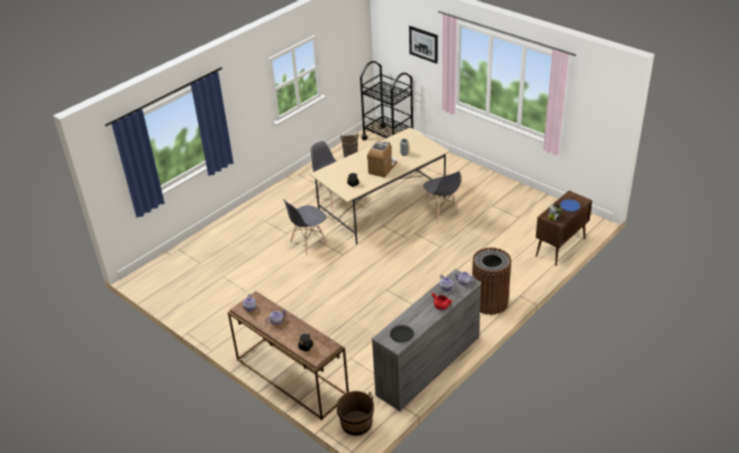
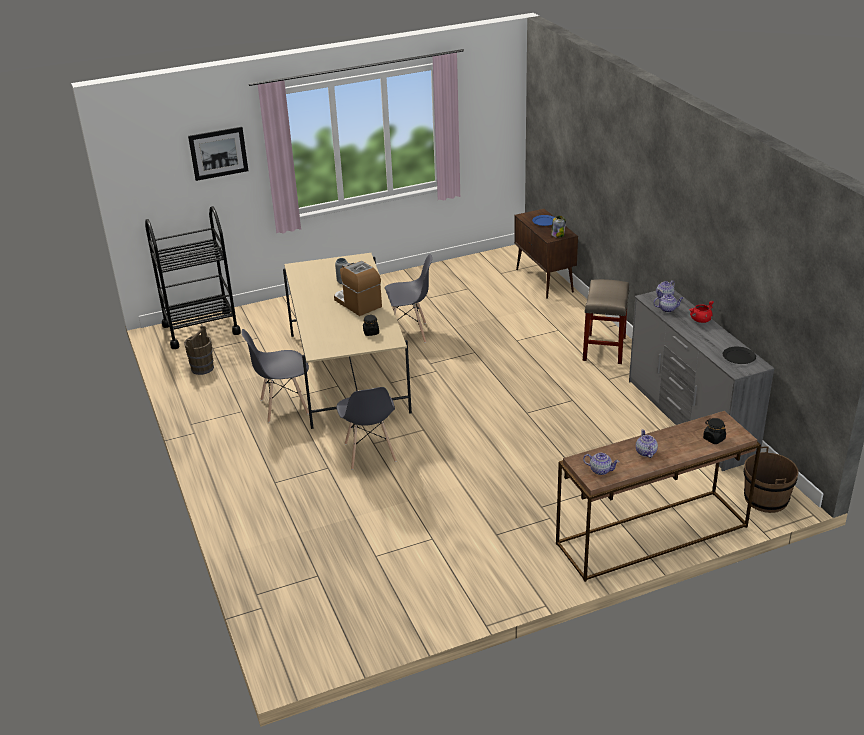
camera: 65 degrees left, 5 degrees down
brown trash can [472,247,511,315] -> beige stool [583,279,629,364]

